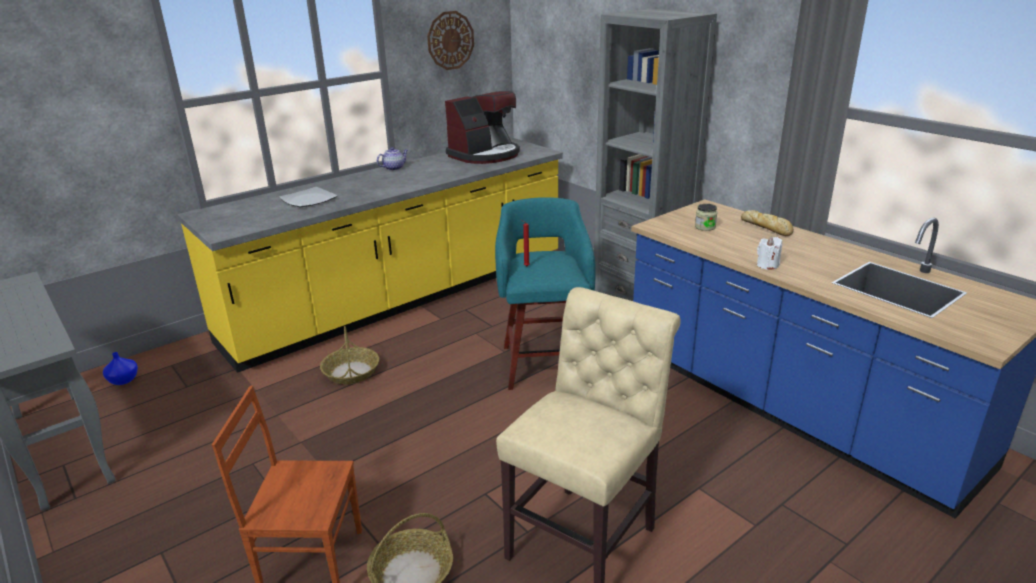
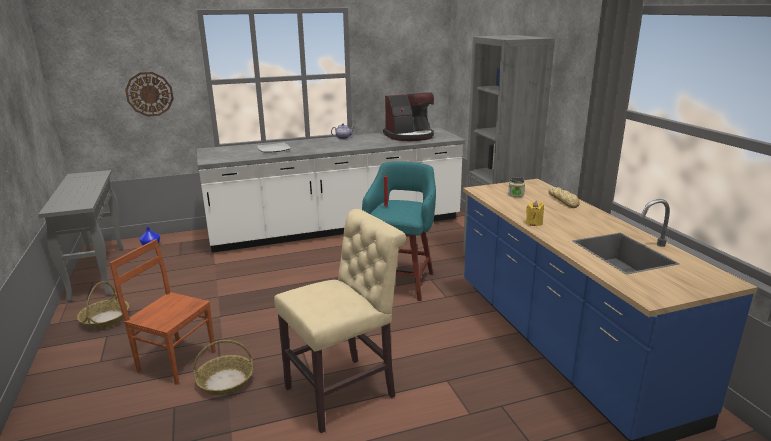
camera: 20 degrees right, 5 degrees down
yellow counter [177,137,563,373] -> white counter [197,128,465,253]
basket [320,326,379,384] -> basket moved to [77,281,129,329]
wall clock [427,11,474,70] -> wall clock moved to [125,72,174,117]
white candle [757,236,782,270] -> yellow candle [526,201,544,226]

